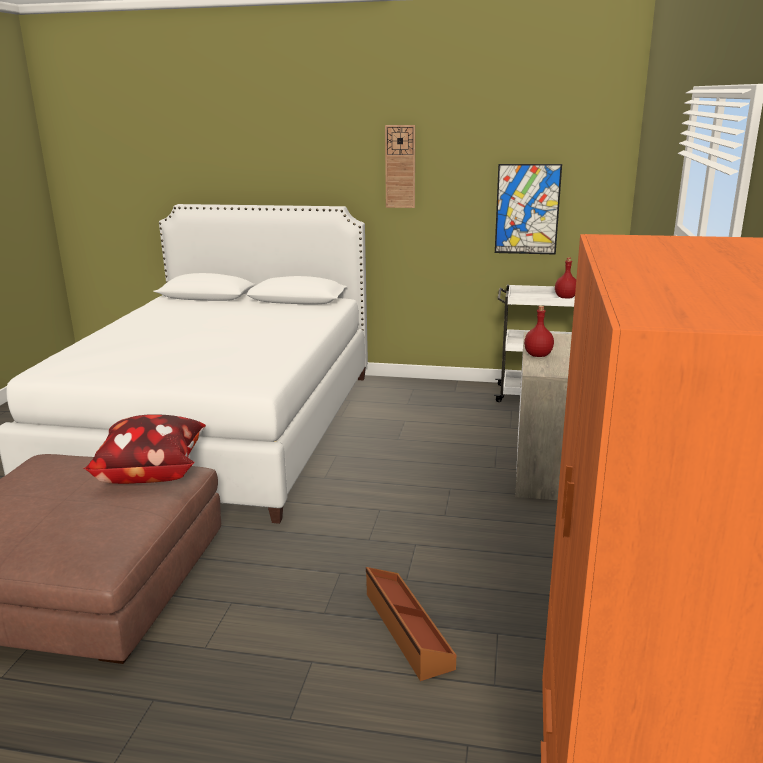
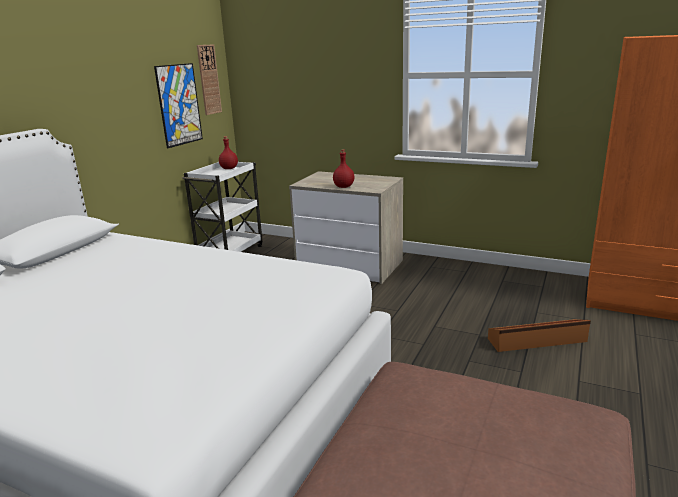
camera: 75 degrees left, 0 degrees up
pillow [84,414,206,484] -> none
wall clock [385,125,415,208] -> wall clock moved to [197,44,222,115]

